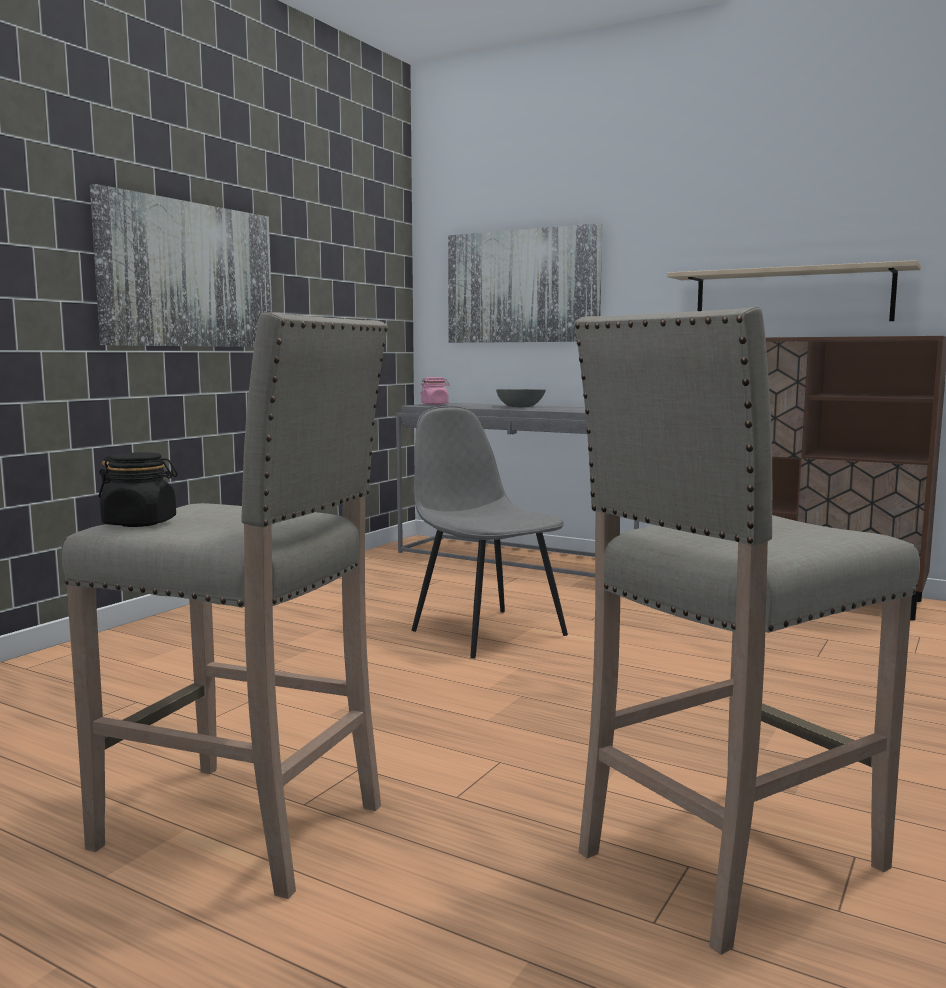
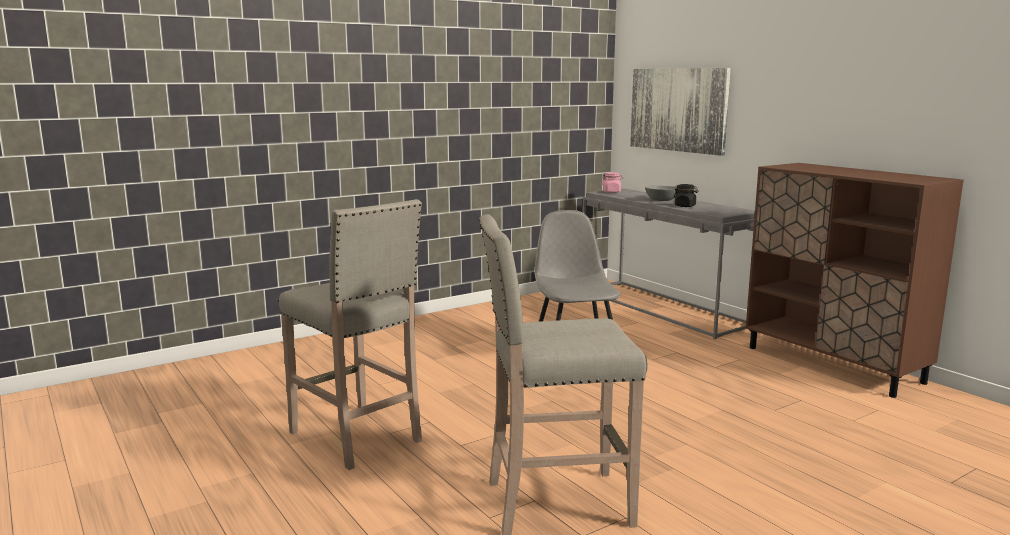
camera: 25 degrees right, 5 degrees up
picture [90,184,272,347] -> none
black jar [99,452,178,527] -> black jar moved to [674,184,699,207]
beige shelf [667,260,921,321] -> none

